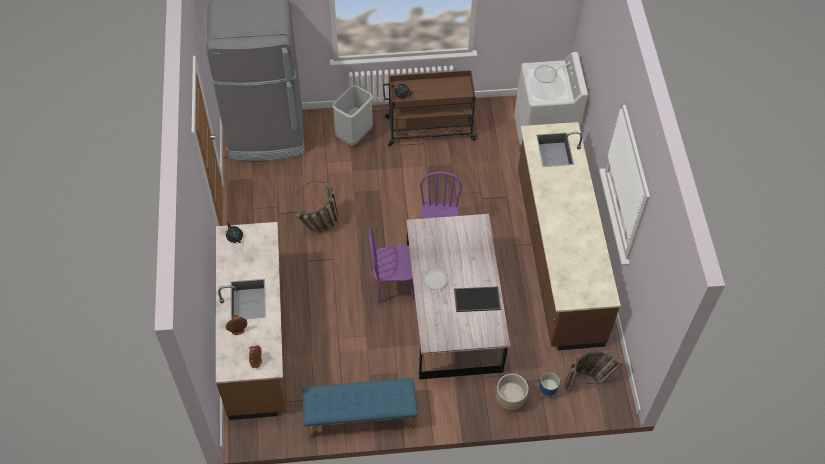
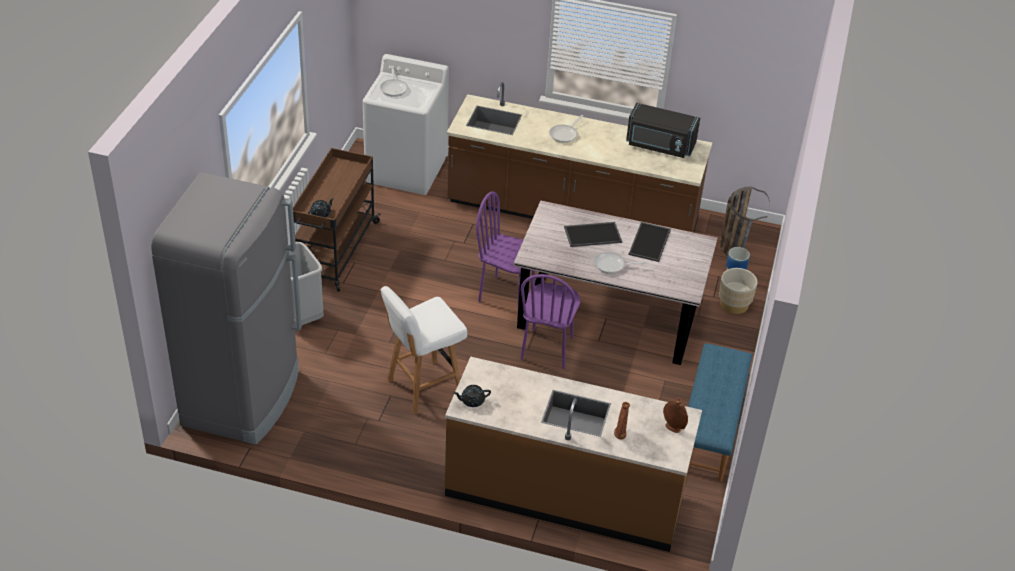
camera: 70 degrees left, 15 degrees down
basket [293,180,338,232] -> white stool [380,286,467,415]
none -> frying pan [549,115,583,143]
none -> tray [564,222,622,247]
none -> black microwave [626,103,700,158]

